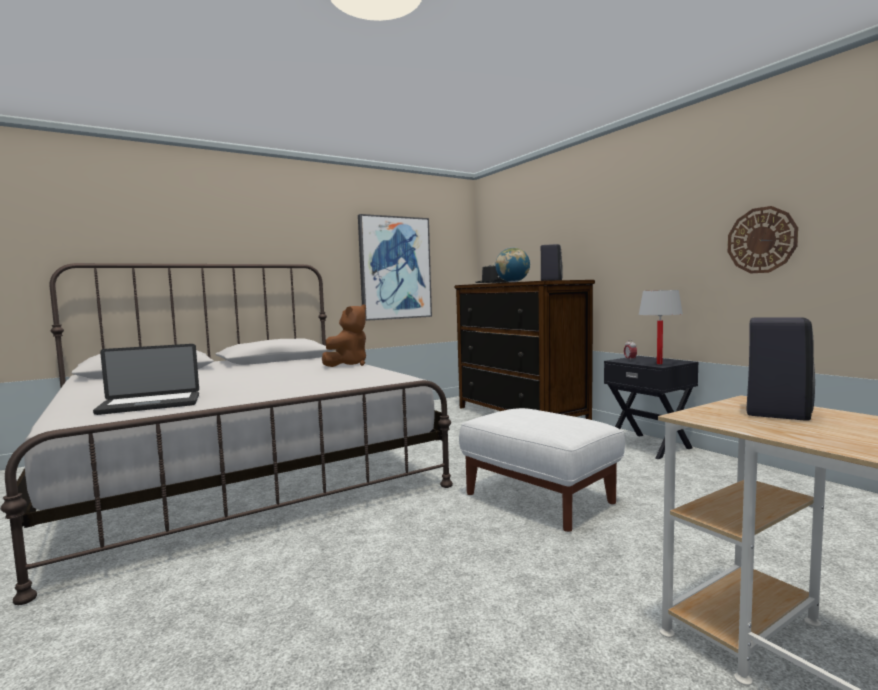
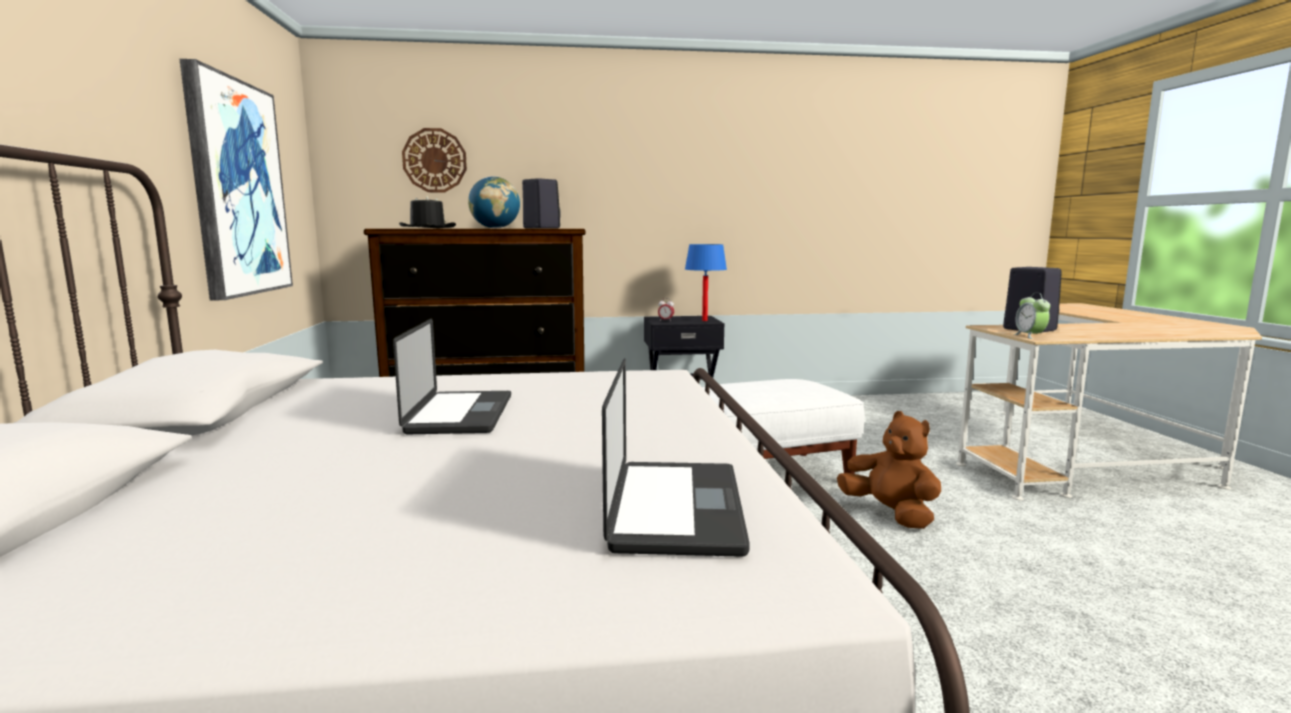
camera: 65 degrees left, 5 degrees up
brown plush toy [322,304,366,367] -> brown plush toy moved to [837,411,941,529]
white table lamp [638,290,683,364] -> blue table lamp [685,244,727,321]
wall clock [728,206,798,273] -> wall clock moved to [402,128,467,192]
none -> laptop [393,318,511,434]
none -> alarm clock [1013,293,1050,339]

